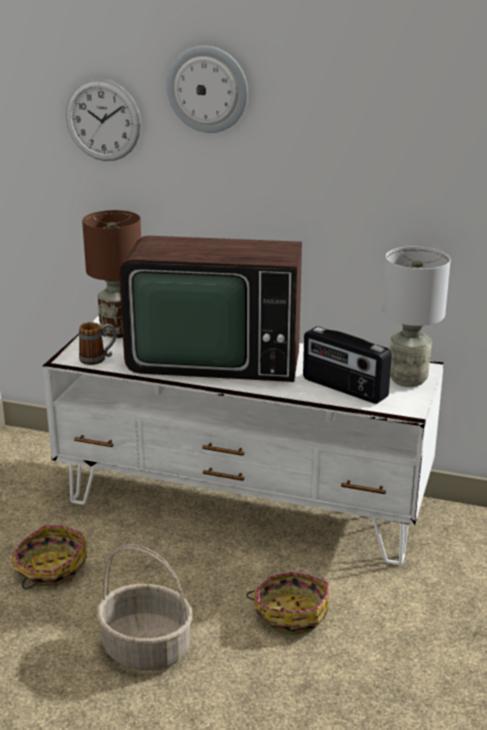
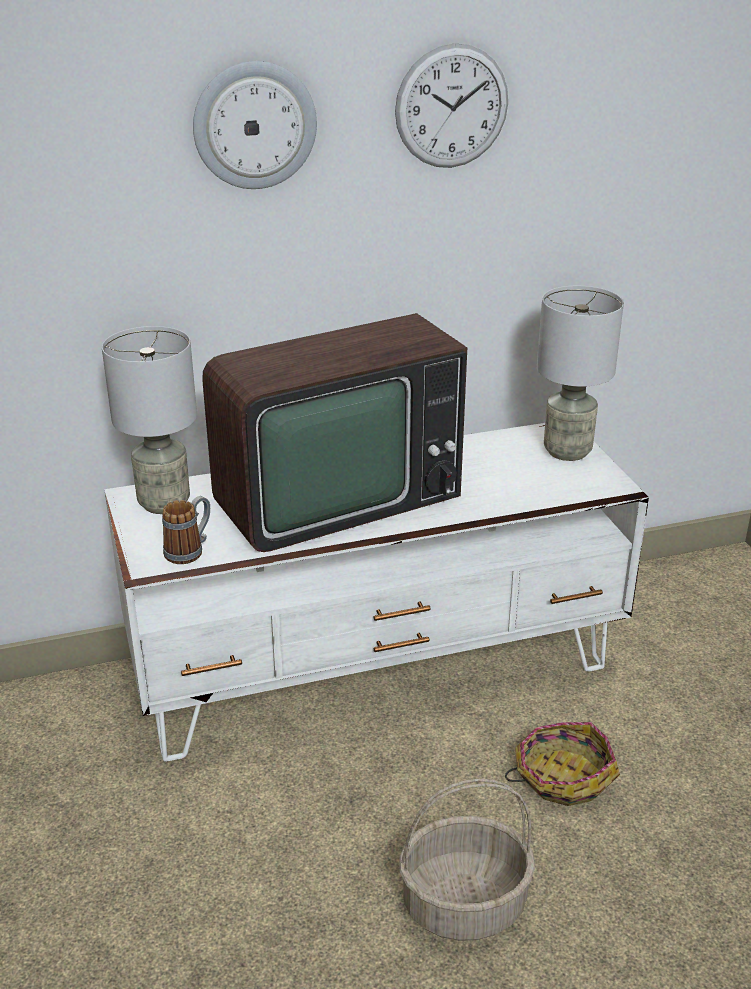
camera: 35 degrees left, 5 degrees up
basket [12,525,87,589] -> none
wall clock [66,79,141,161] -> wall clock moved to [395,43,508,168]
brown table lamp [82,210,141,338] -> grey table lamp [102,326,197,514]
radio [303,326,392,404] -> none

